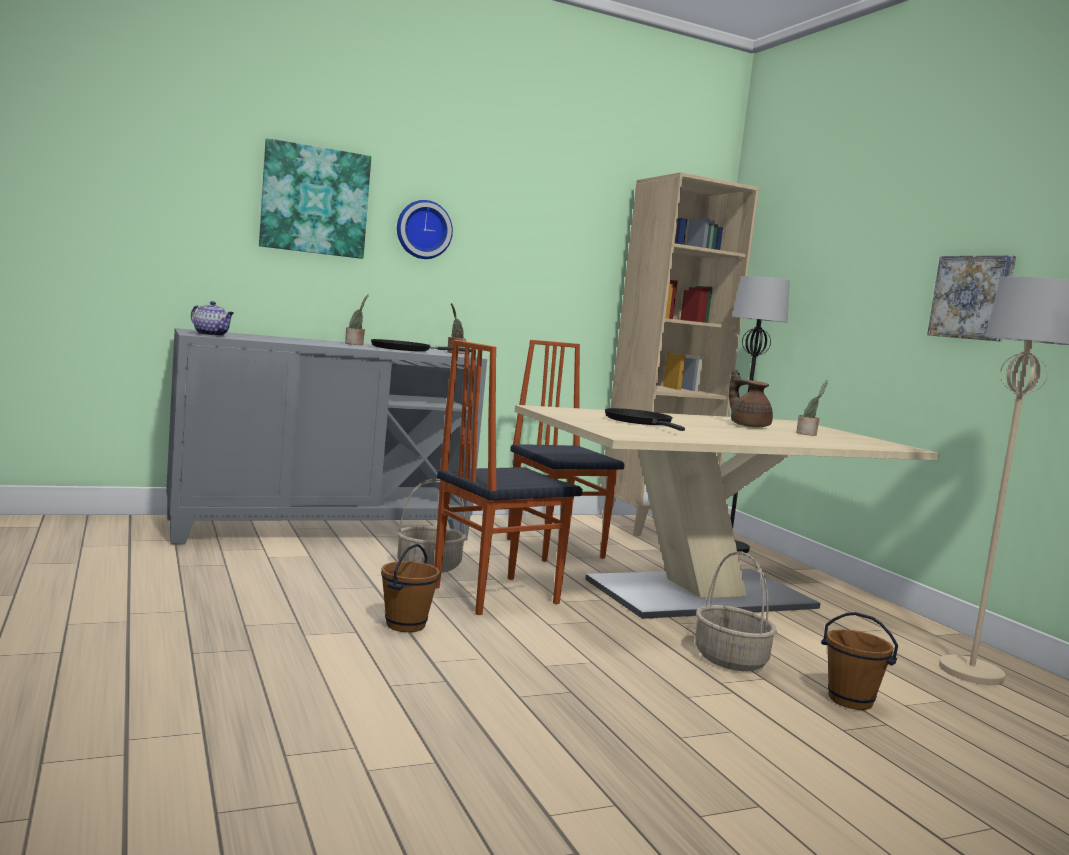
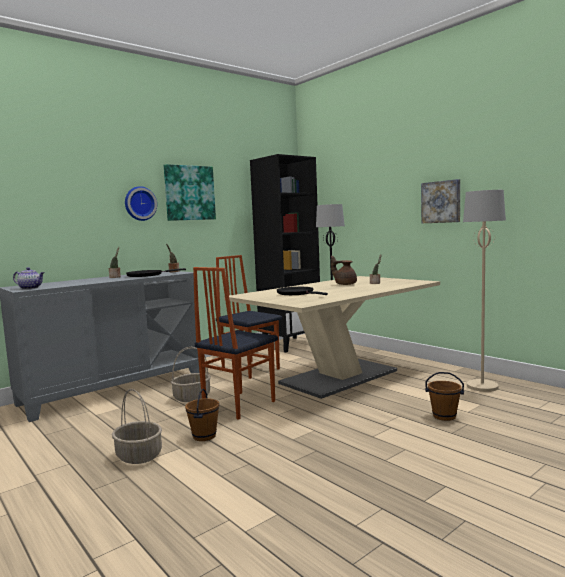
camera: 15 degrees left, 0 degrees up
picture [259,138,371,259] -> picture moved to [164,164,216,221]
beige bookcase [601,172,759,536] -> black bookcase [250,154,320,352]
basket [695,551,777,671] -> basket moved to [112,389,162,464]

